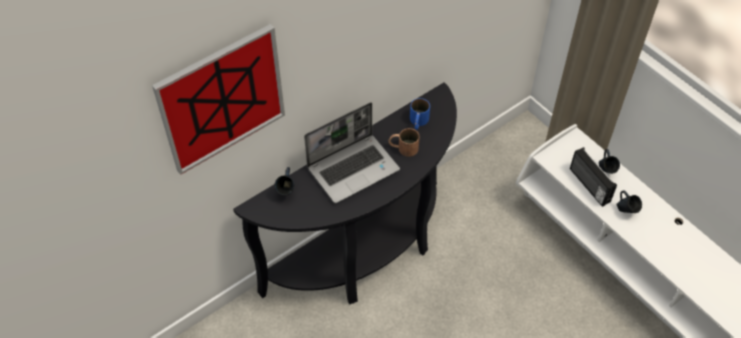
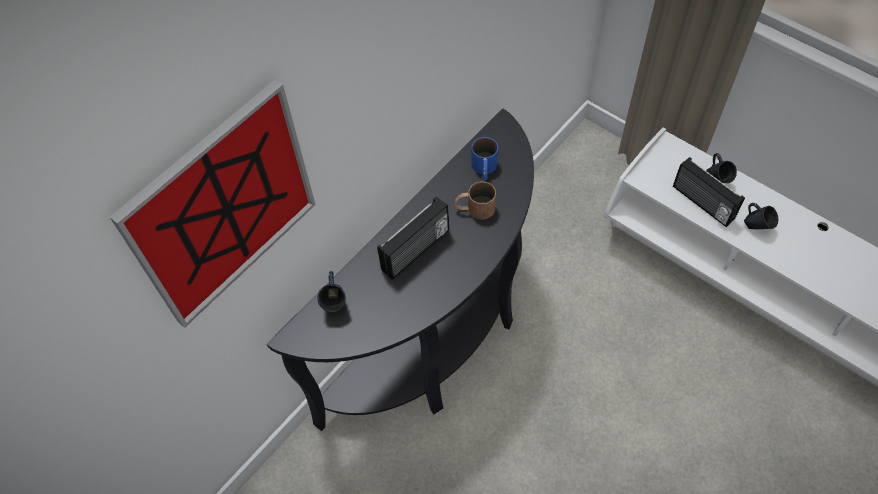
camera: 10 degrees left, 5 degrees up
laptop [304,102,400,203] -> radio [377,196,449,280]

